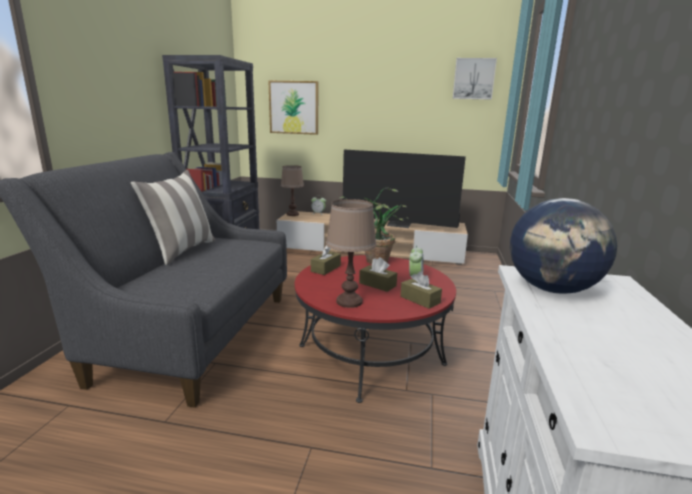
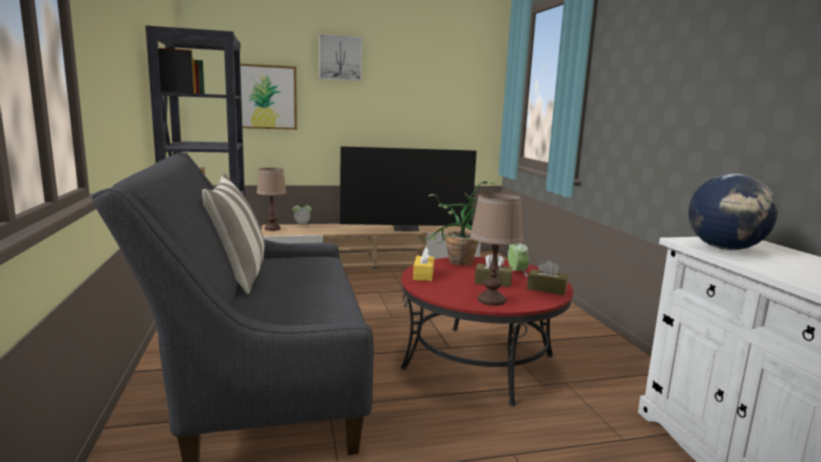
camera: 25 degrees left, 5 degrees down
brown tissue box [311,245,341,275] -> yellow tissue box [413,247,434,281]
picture [453,58,497,100] -> picture moved to [319,34,362,81]

